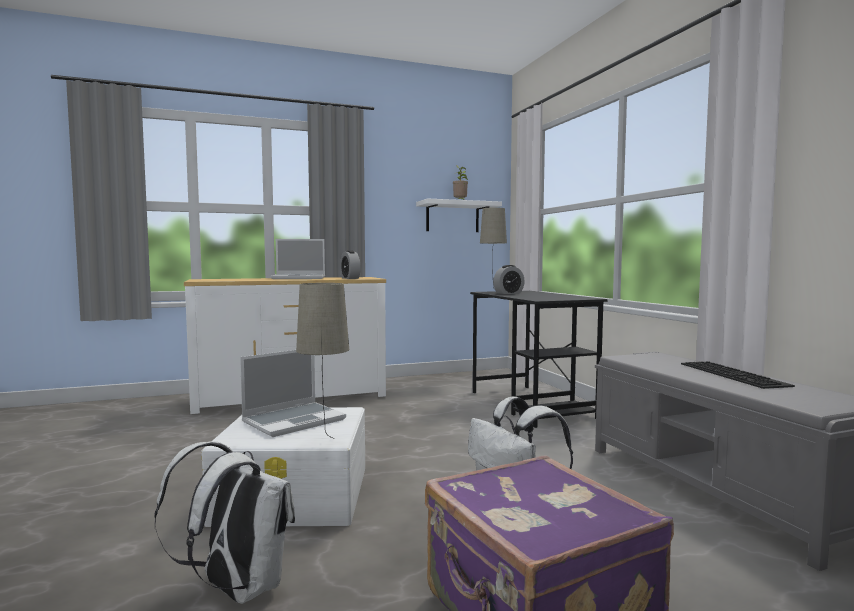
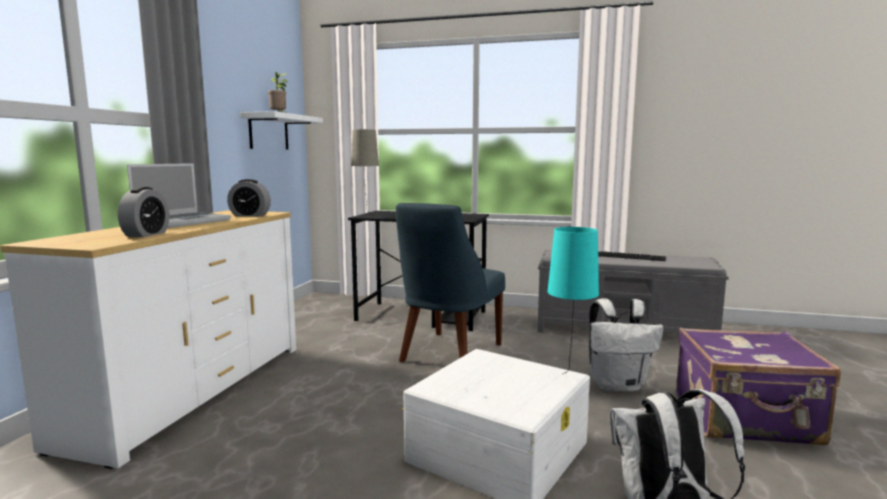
camera: 55 degrees left, 5 degrees up
laptop [240,350,346,437] -> none
beige table lamp [296,283,349,438] -> turquoise table lamp [547,227,599,374]
alarm clock [493,265,525,294] -> alarm clock moved to [118,187,169,237]
none -> blue chair [396,203,505,362]

